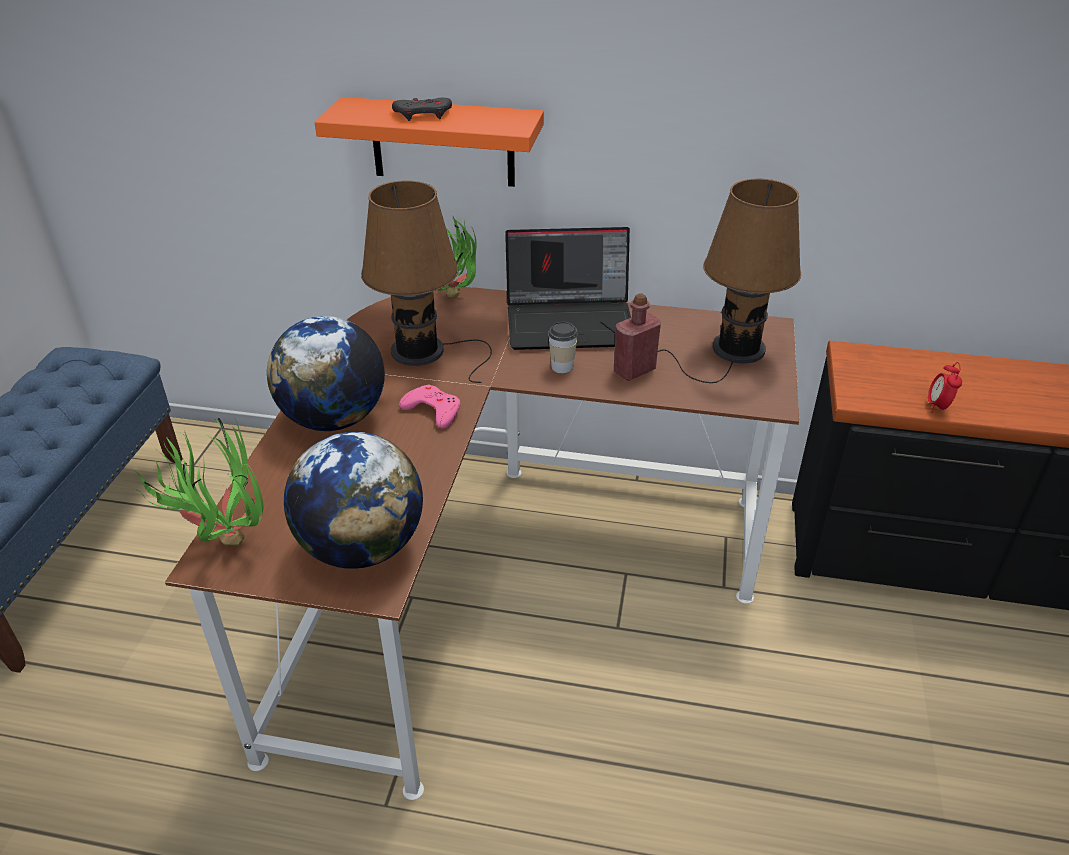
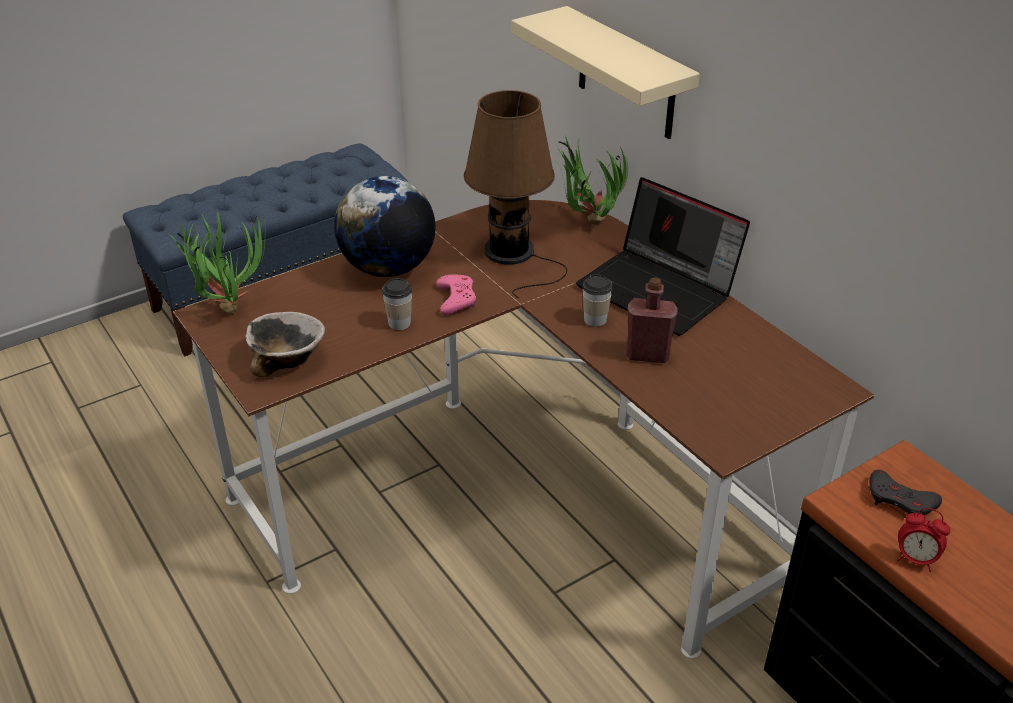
camera: 45 degrees right, 0 degrees up
globe [284,432,423,569] -> bowl [246,312,325,377]
orange shelf [314,97,544,187] -> beige shelf [512,6,700,139]
grey game controller [392,98,452,121] -> grey game controller moved to [869,470,942,515]
brown table lamp [658,179,801,383] -> none
alarm clock [927,362,962,413] -> alarm clock turned 120 degrees counterclockwise [897,508,950,572]
none -> cup [382,278,412,330]

